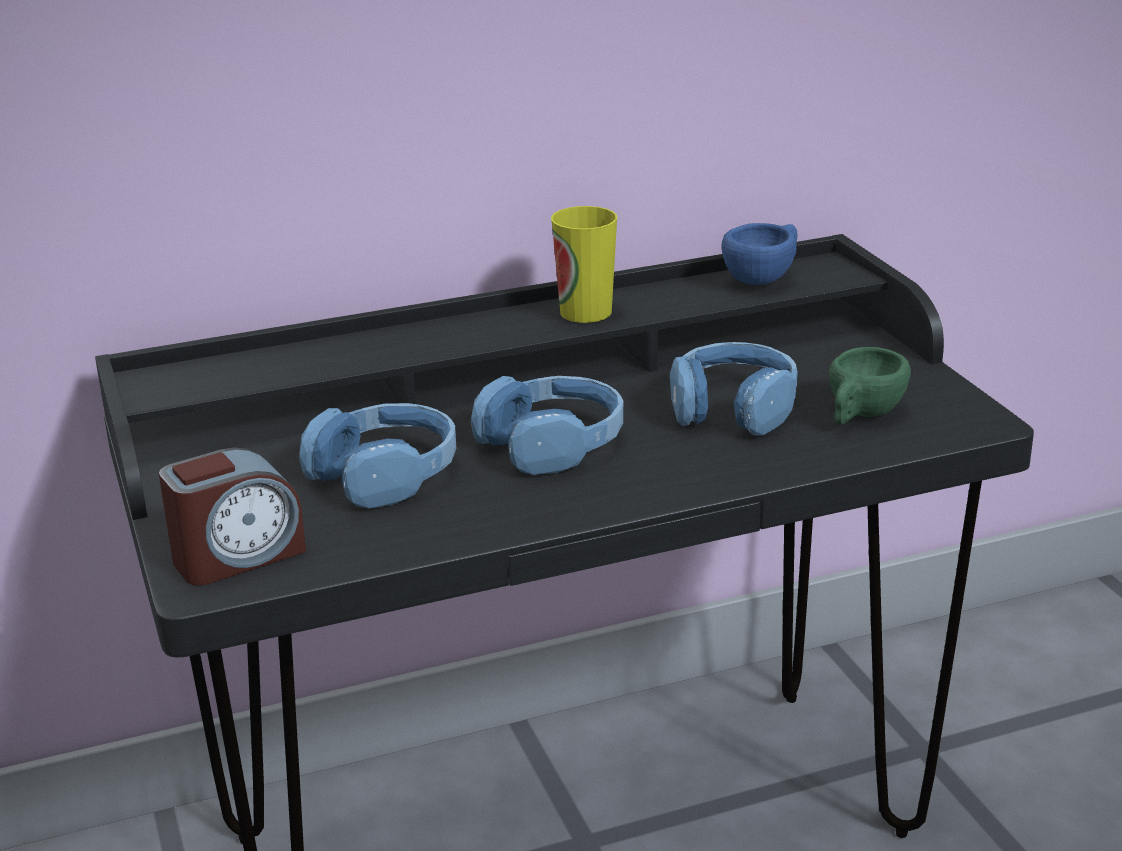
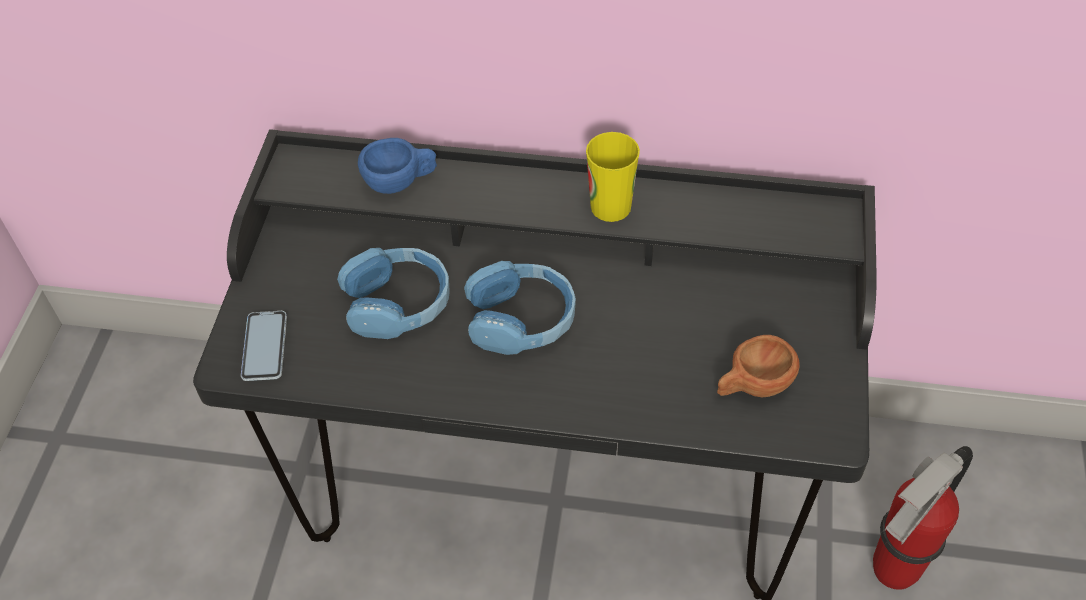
camera: 30 degrees right, 25 degrees up
alarm clock [159,447,306,586] -> phone [241,311,287,381]
blue headphones [670,342,798,436] -> none
blue cup [721,223,798,285] -> blue cup moved to [358,138,437,194]
green cup [829,347,911,425] -> brown cup [717,335,800,397]
none -> fire extinguisher [873,446,973,590]

